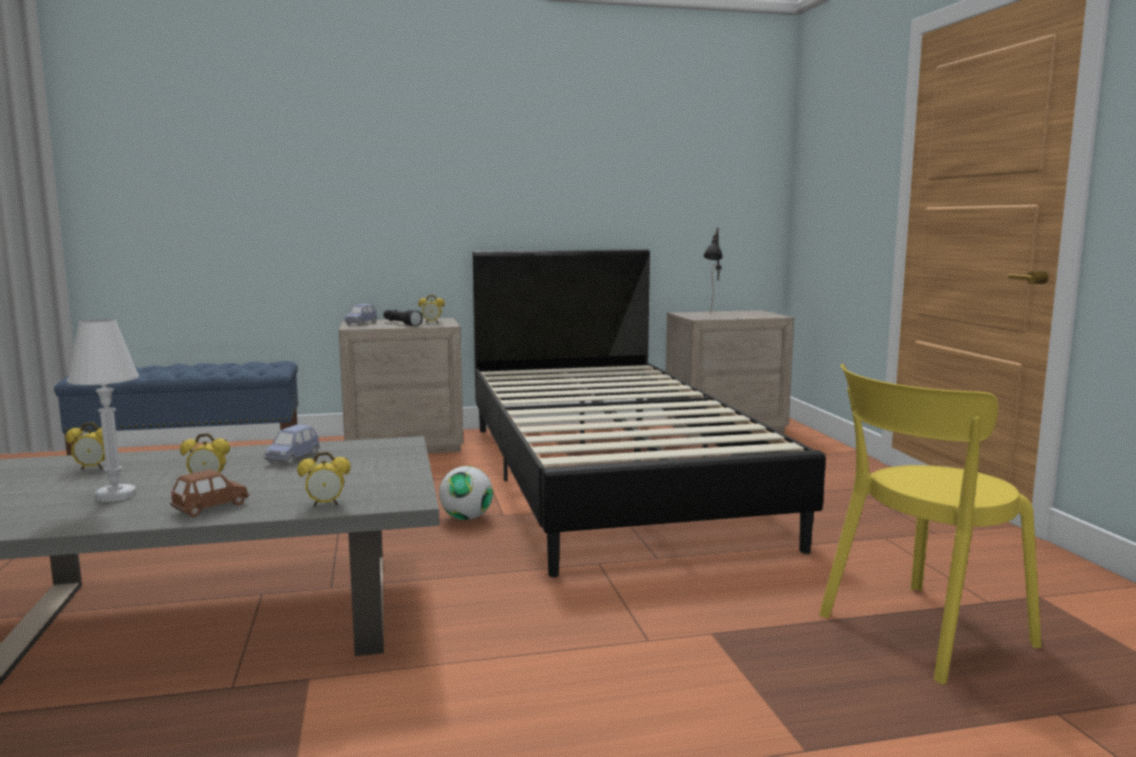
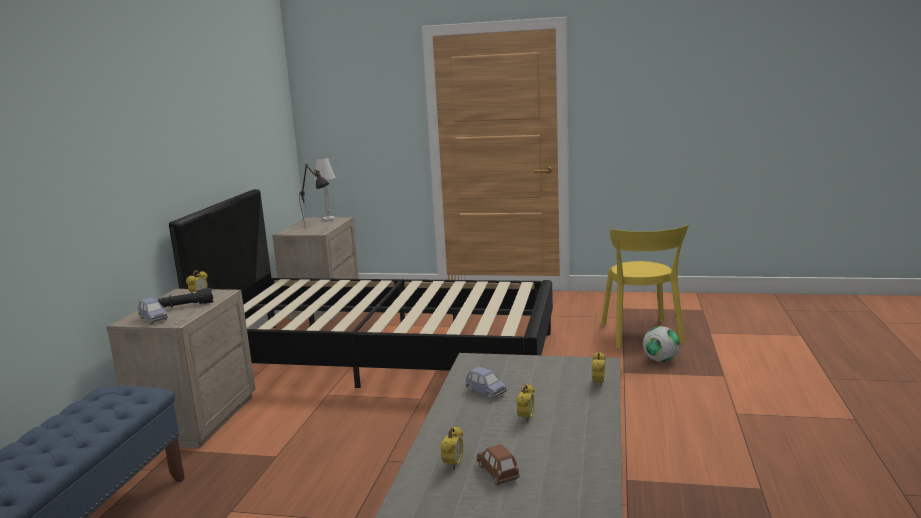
camera: 65 degrees left, 5 degrees up
white table lamp [67,319,139,502] -> white table lamp moved to [313,157,335,221]
brown toy car [170,469,249,517] -> brown toy car moved to [477,444,520,485]
football [439,466,493,520] -> football moved to [643,326,680,362]

